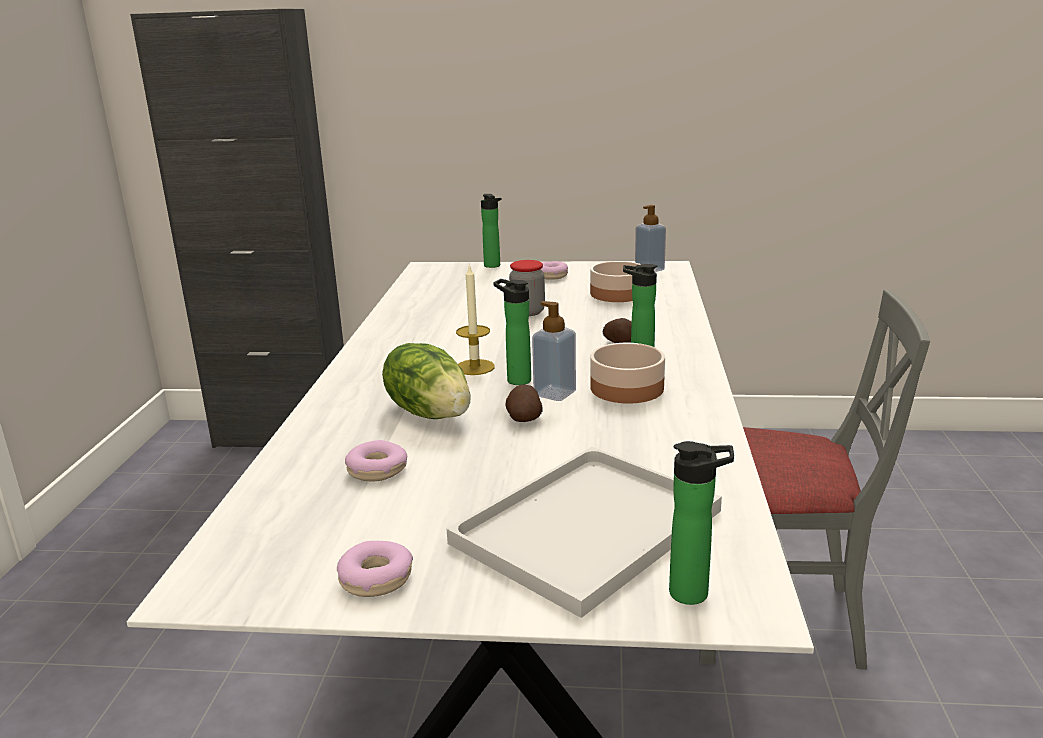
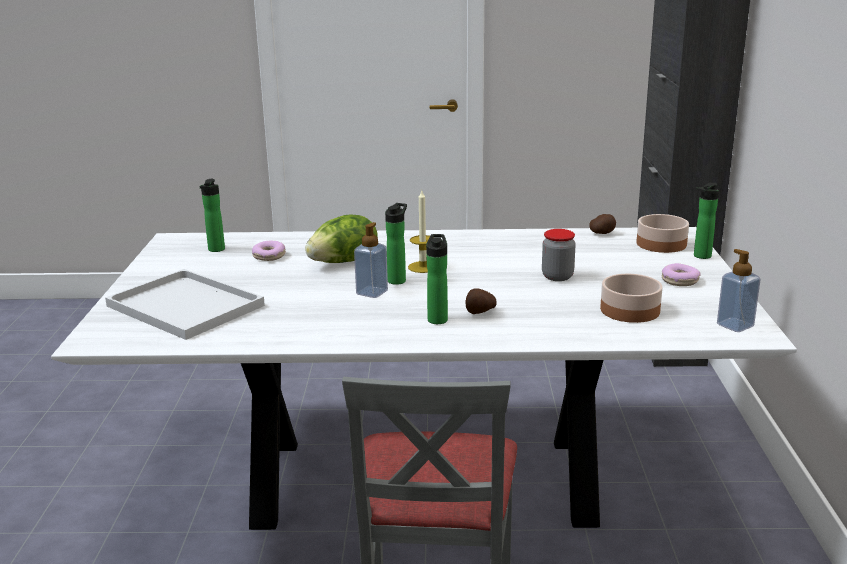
camera: 85 degrees right, 0 degrees up
donut [337,541,413,597] -> none
potato [505,385,543,422] -> potato moved to [589,214,616,234]
bowl [590,343,665,403] -> bowl moved to [636,214,689,253]
bottle [669,441,734,605] -> bottle moved to [200,178,225,252]

